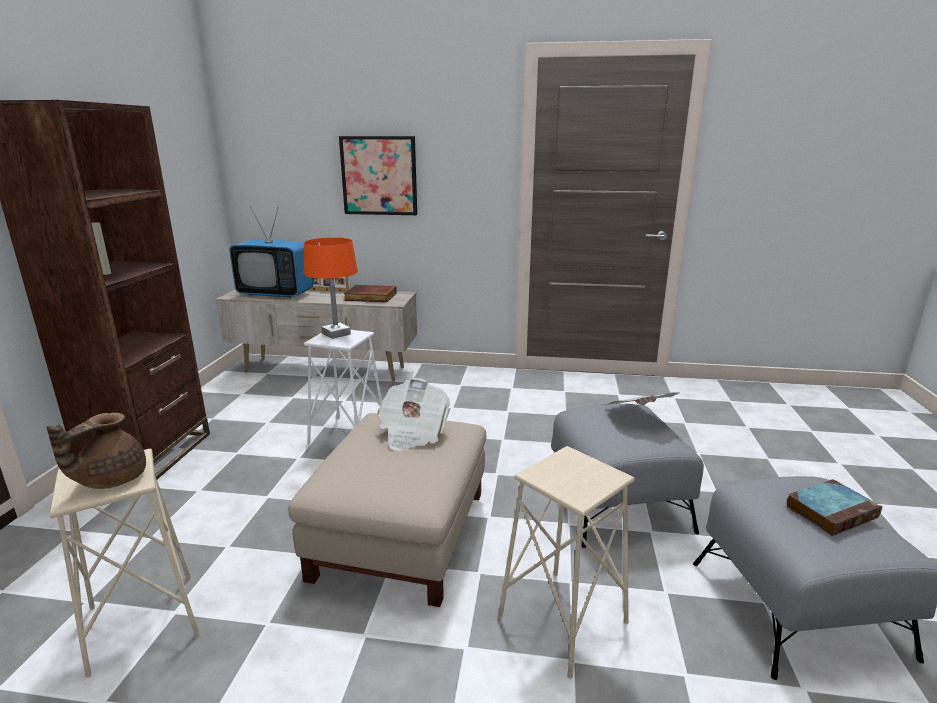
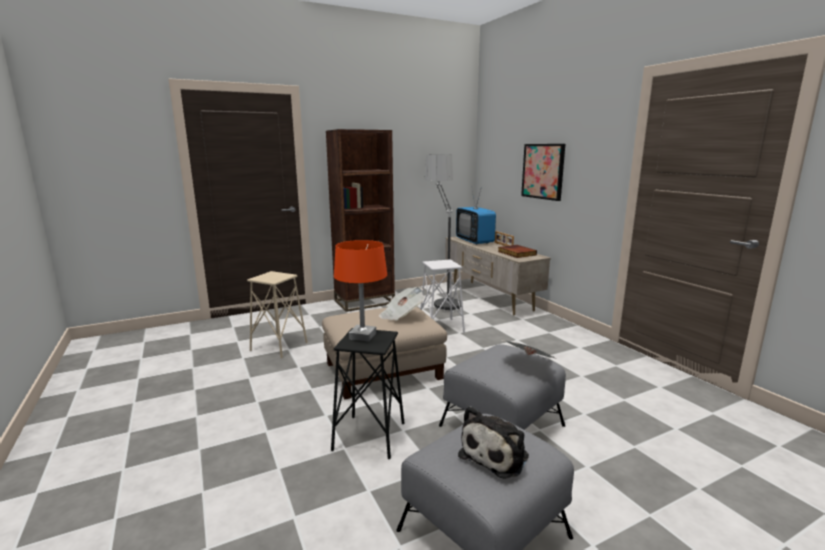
camera: 55 degrees right, 5 degrees down
brown teapot [46,412,146,489] -> none
orange table lamp [304,237,358,339] -> orange table lamp moved to [334,240,387,342]
beige stool [498,446,635,679] -> black stool [331,328,404,459]
book [785,479,882,536] -> plush toy [458,406,529,479]
none -> floor lamp [425,155,461,312]

